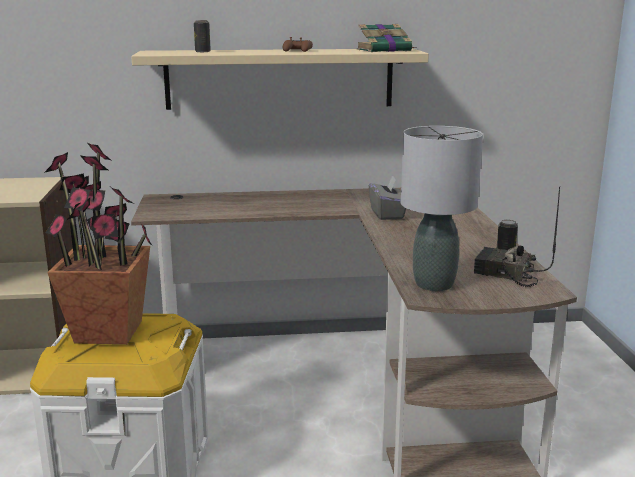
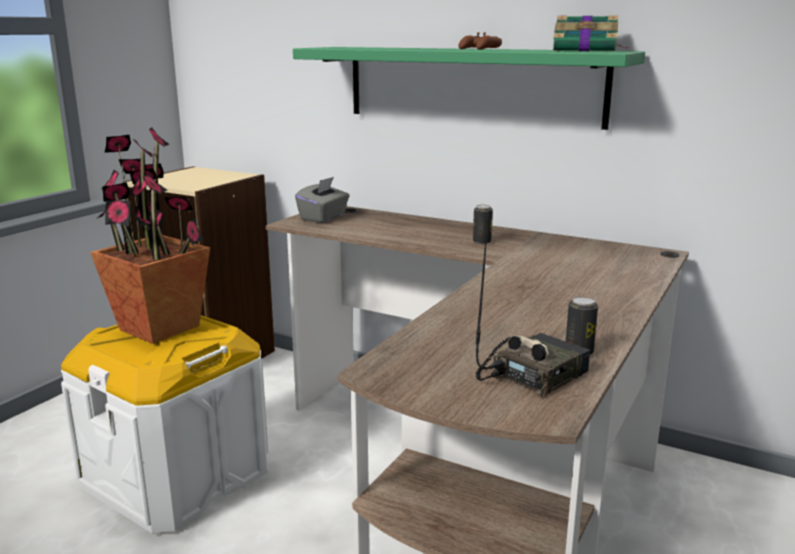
camera: 35 degrees right, 0 degrees up
beige shelf [131,49,429,110] -> green shelf [293,47,645,130]
can [194,20,211,52] -> can moved to [473,205,493,244]
grey tissue box [369,174,406,220] -> grey tissue box moved to [295,177,350,223]
grey table lamp [401,126,483,291] -> none
radio [474,186,560,287] -> radio turned 75 degrees clockwise [476,242,590,397]

